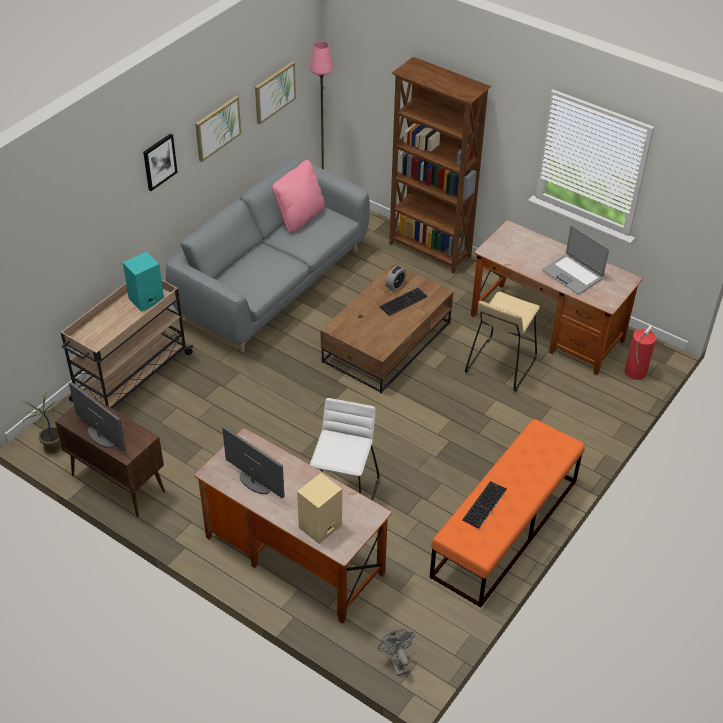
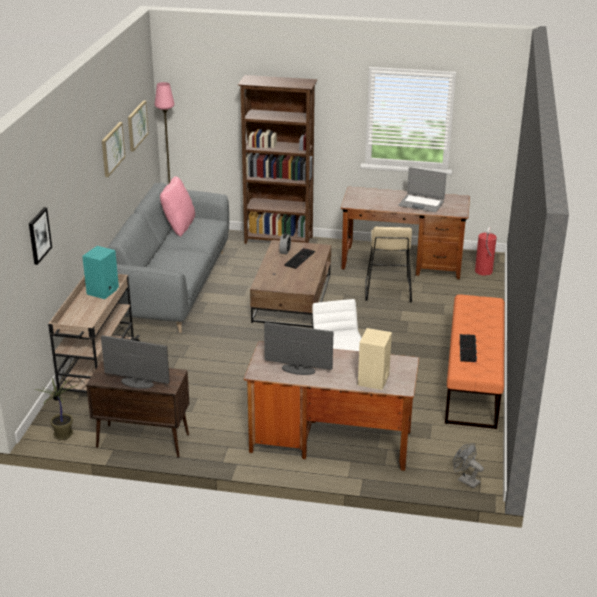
camera: 25 degrees left, 15 degrees down
picture [143,133,178,191] -> picture moved to [29,207,52,265]

